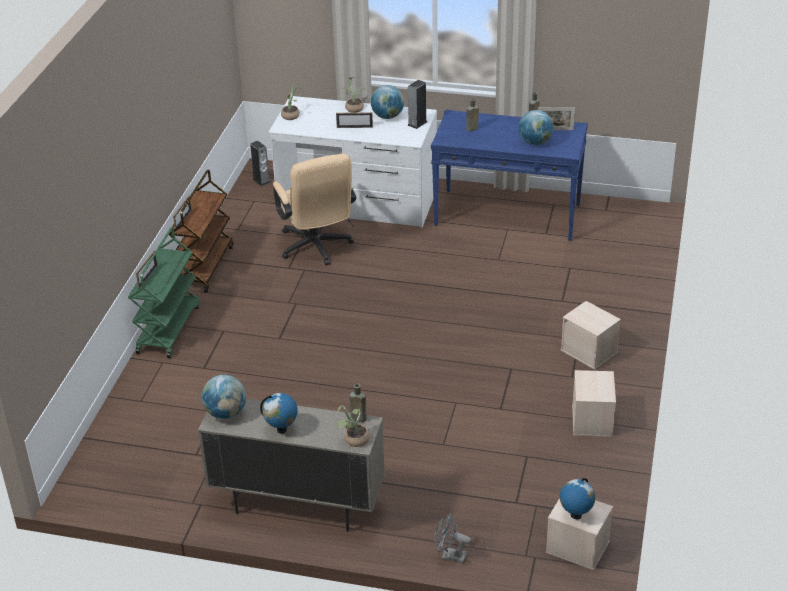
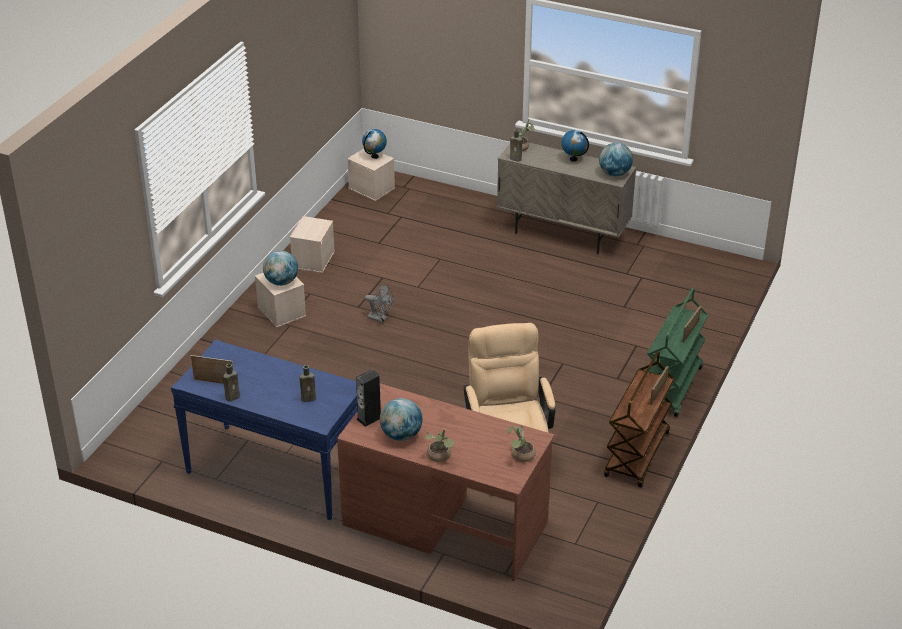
camera: 170 degrees left, 0 degrees up
speaker [250,141,271,186] -> none
white desk [268,96,437,228] -> brown desk [337,384,555,581]
picture frame [336,112,373,128] -> none
grey fan [434,513,471,563] -> grey fan moved to [365,285,393,323]
globe [518,110,553,145] -> globe moved to [263,250,298,286]

